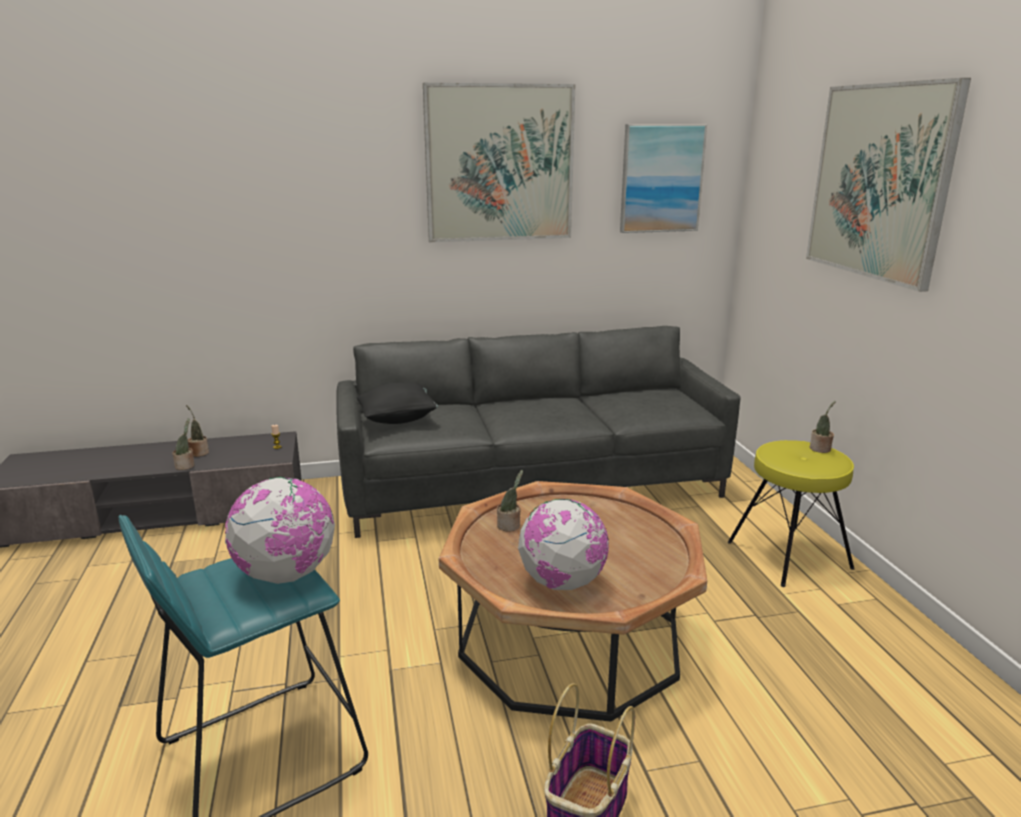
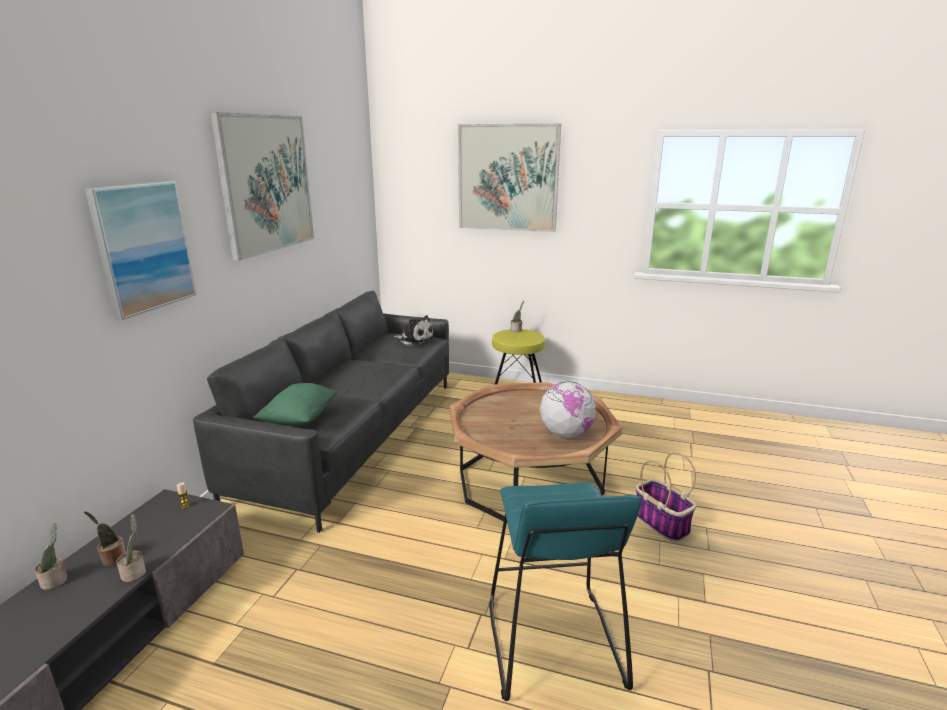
camera: 60 degrees left, 0 degrees up
globe [225,477,335,584] -> none
black pillow [356,382,438,424] -> green pillow [253,383,337,426]
potted plant [497,470,523,532] -> potted plant moved to [35,523,68,590]
picture [620,124,707,233] -> picture moved to [85,181,197,320]
none -> plush toy [394,315,434,346]

